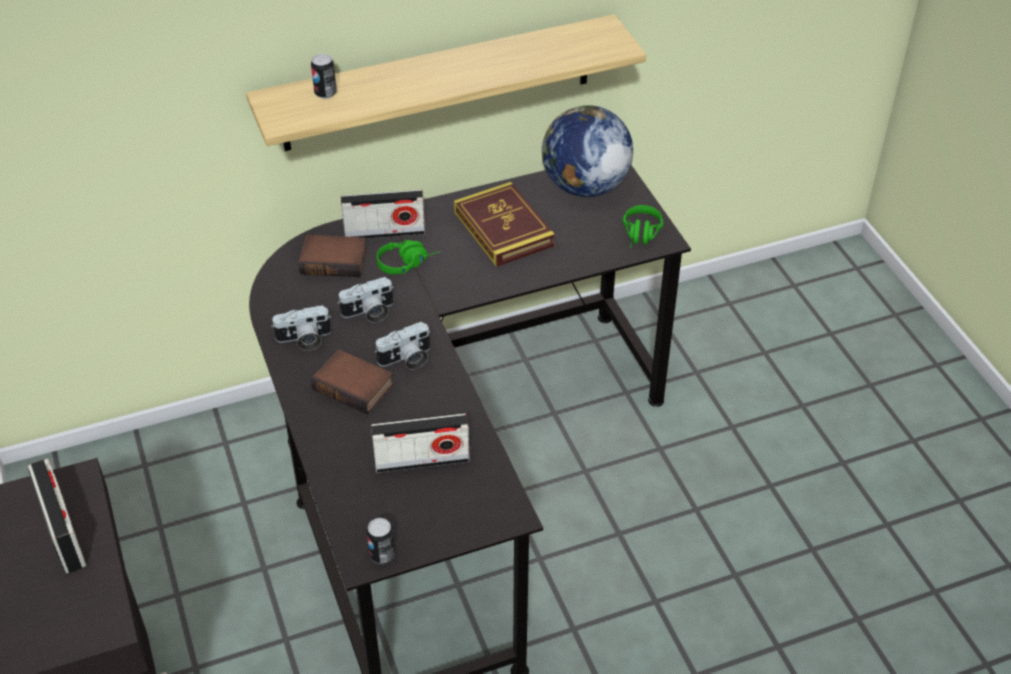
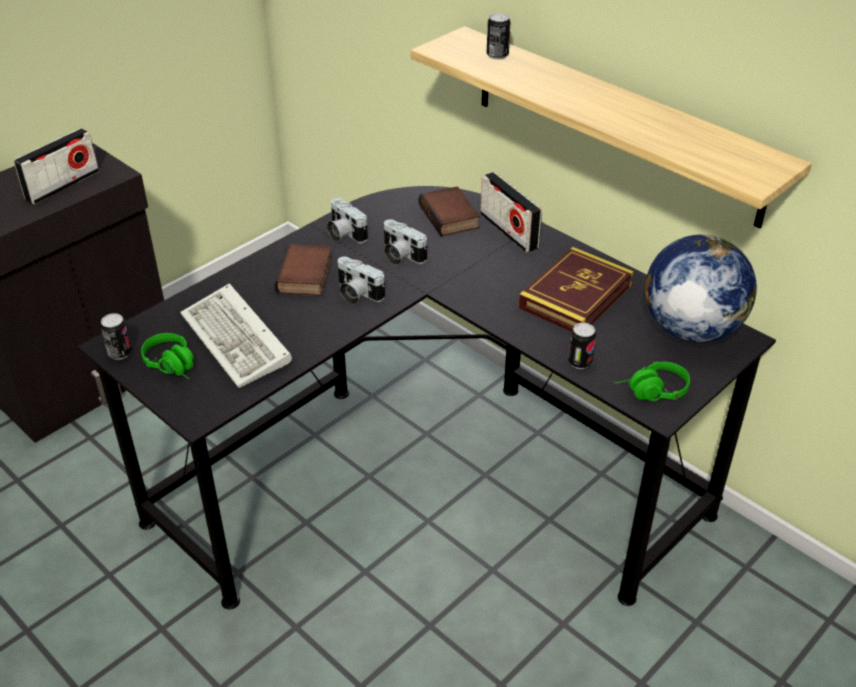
camera: 65 degrees right, 5 degrees down
radio [371,414,470,473] -> keyboard [180,283,292,388]
green headphones [377,240,440,274] -> green headphones moved to [141,333,194,379]
none -> can [568,323,596,369]

